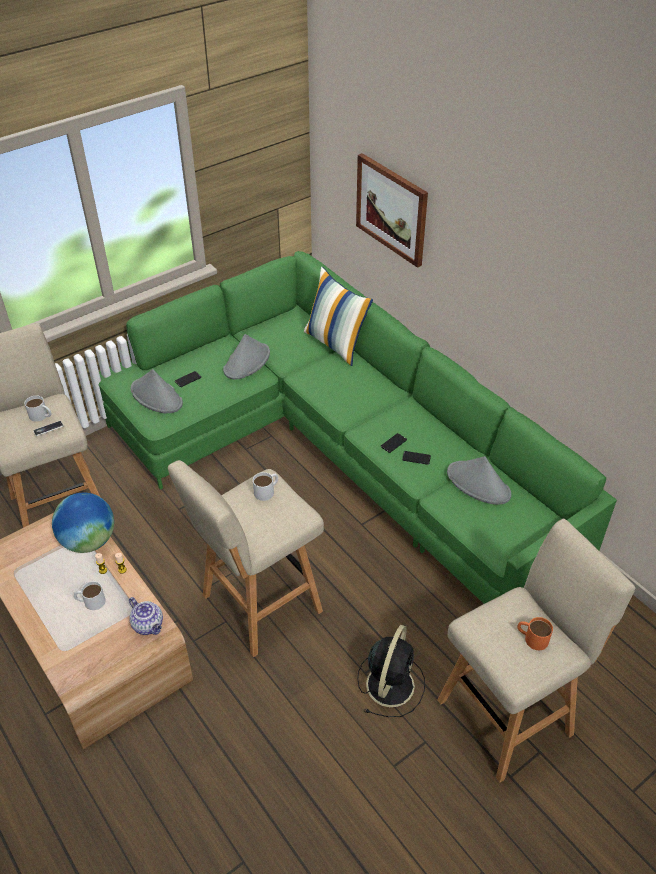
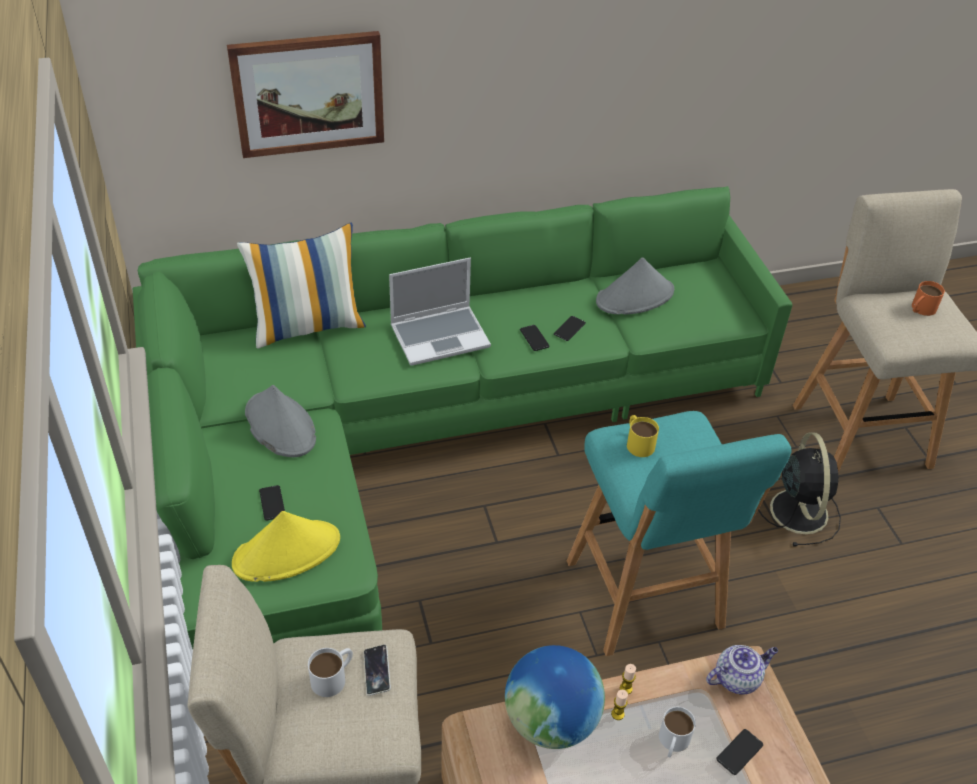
camera: 70 degrees left, 0 degrees up
grey hat [131,369,183,413] -> yellow hat [232,511,340,582]
beige stool [168,460,324,657] -> turquoise stool [567,411,791,656]
white mug [253,472,278,501] -> yellow mug [627,415,659,457]
black fan [357,625,425,717] -> black fan turned 45 degrees clockwise [758,432,841,547]
none -> laptop [389,258,491,366]
none -> phone [716,729,763,775]

